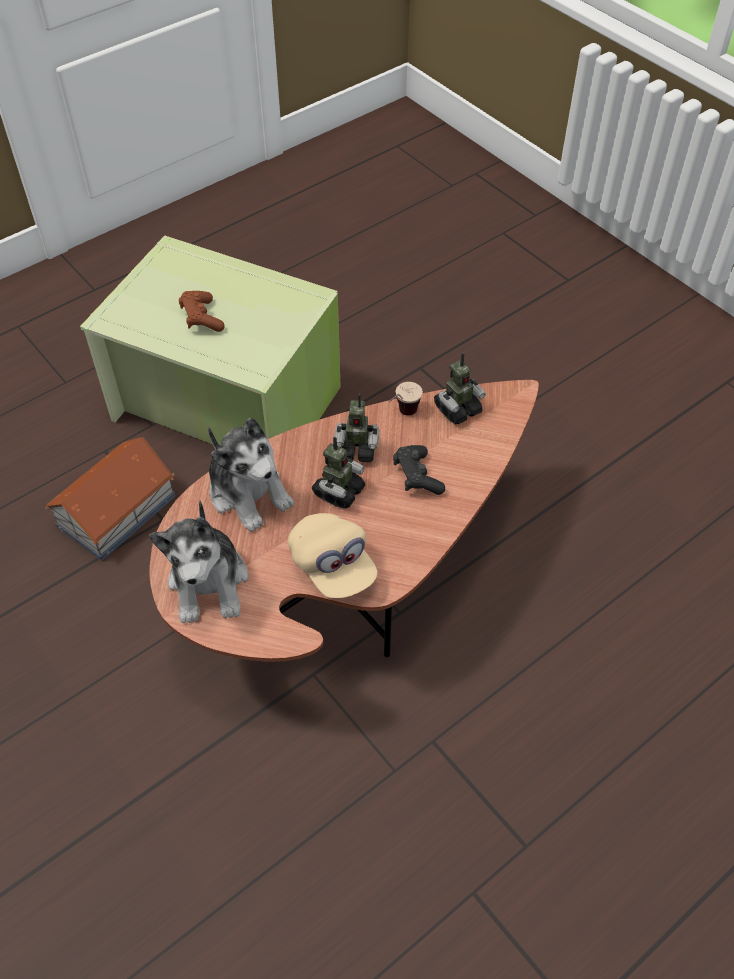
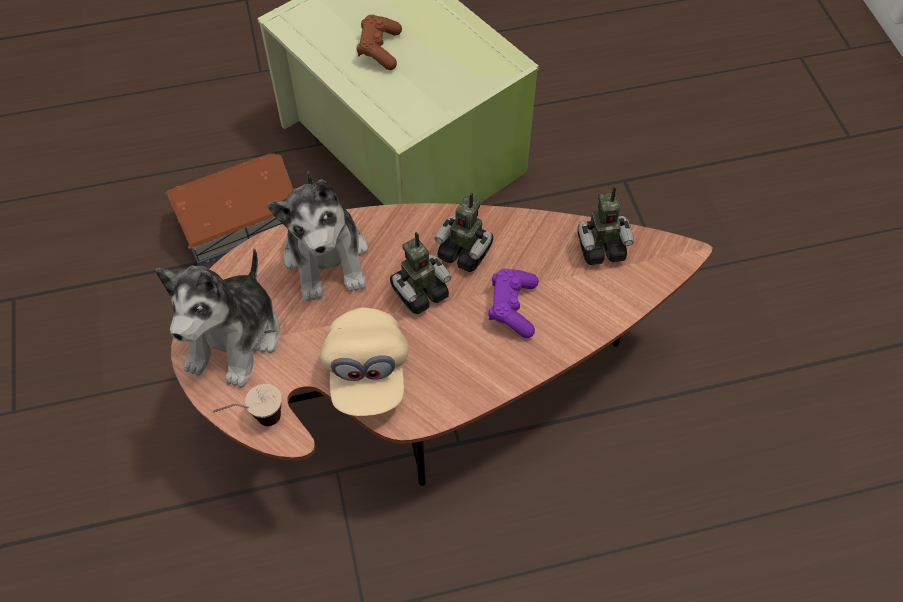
camera: 25 degrees right, 5 degrees up
cup [389,382,423,416] -> cup moved to [213,384,282,426]
black game controller [393,445,445,495] -> purple game controller [488,268,539,338]

